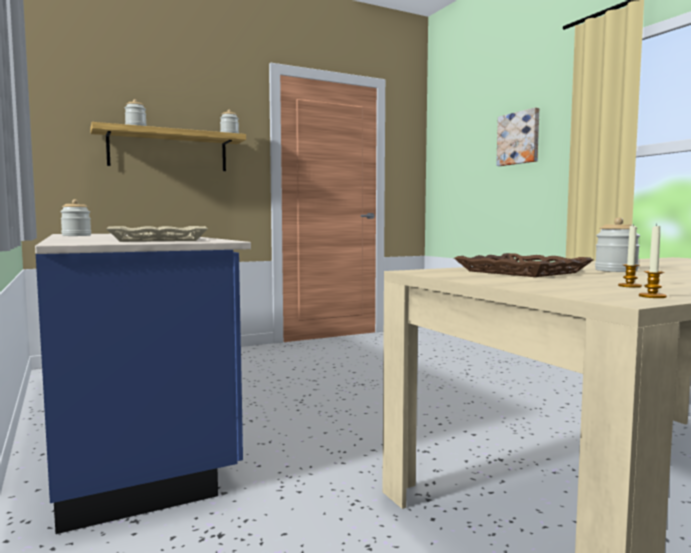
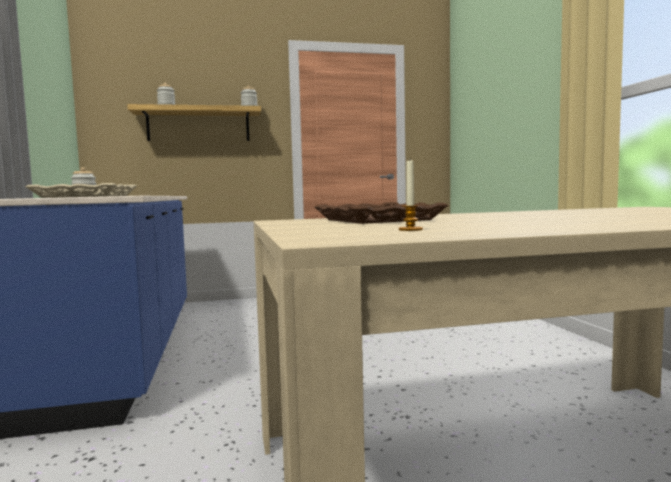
camera: 15 degrees right, 0 degrees up
picture [496,108,539,166] -> none
jar [595,217,640,272] -> none
candle [639,224,667,298] -> none

